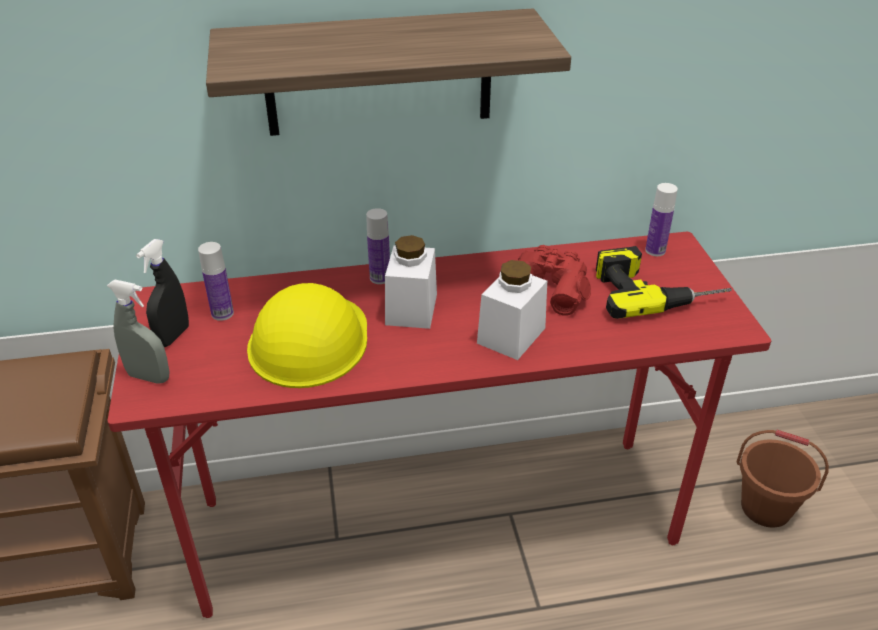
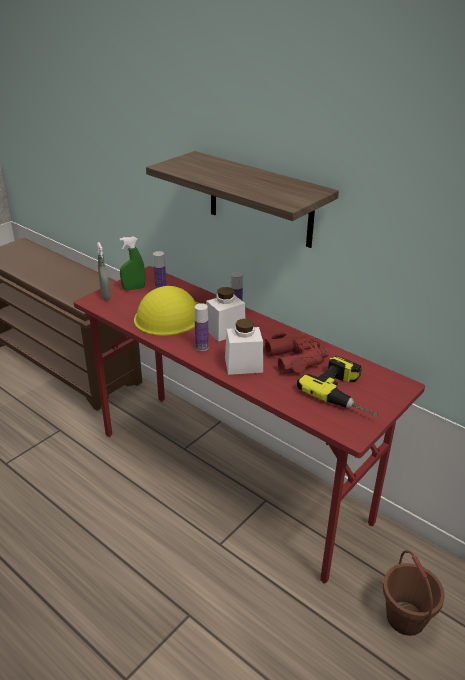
camera: 50 degrees right, 5 degrees down
black spray bottle [136,239,189,347] -> green spray bottle [120,236,145,290]
bottle [645,183,678,256] -> bottle moved to [195,303,209,351]

